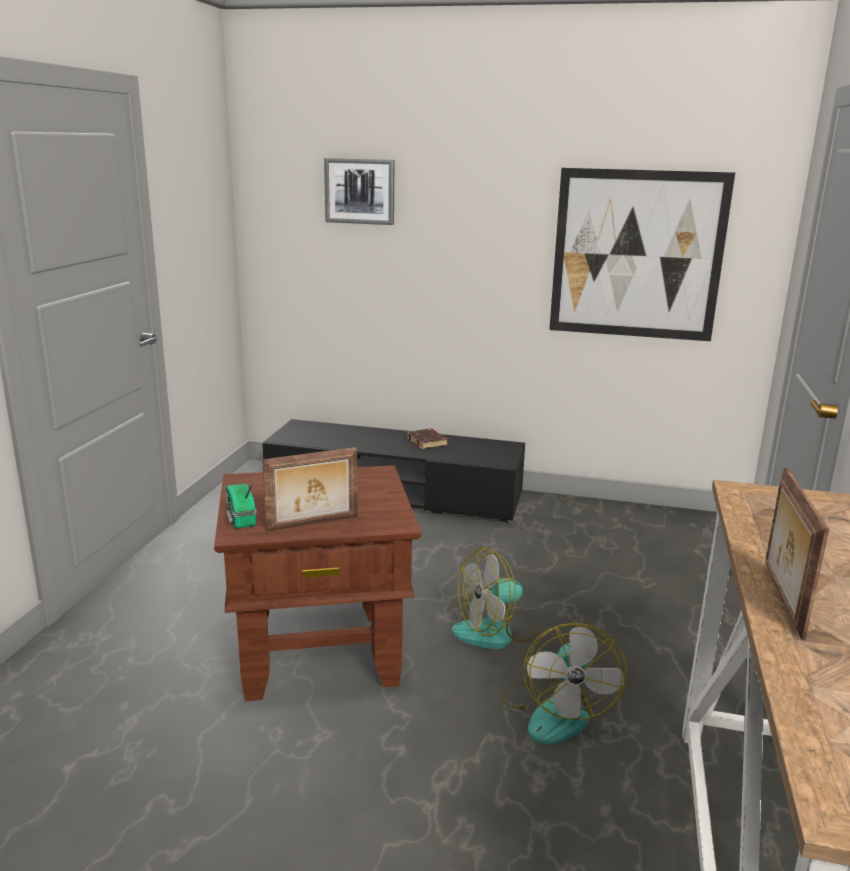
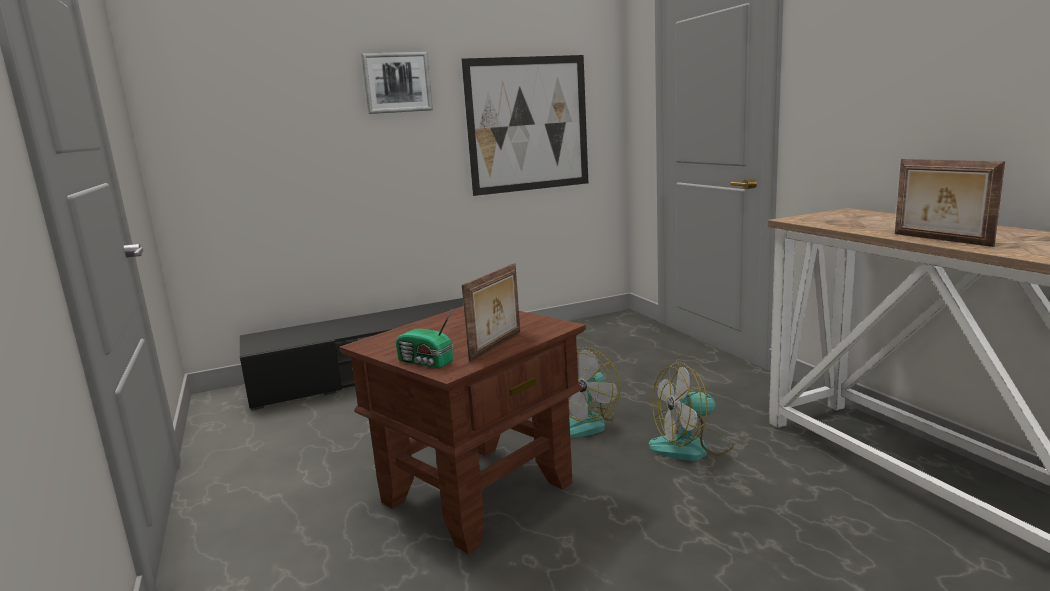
camera: 35 degrees left, 5 degrees down
picture [324,158,394,225] -> picture moved to [361,52,433,114]
brown book [406,428,449,449] -> none
fan [501,623,627,744] -> fan turned 105 degrees clockwise [649,362,733,461]

